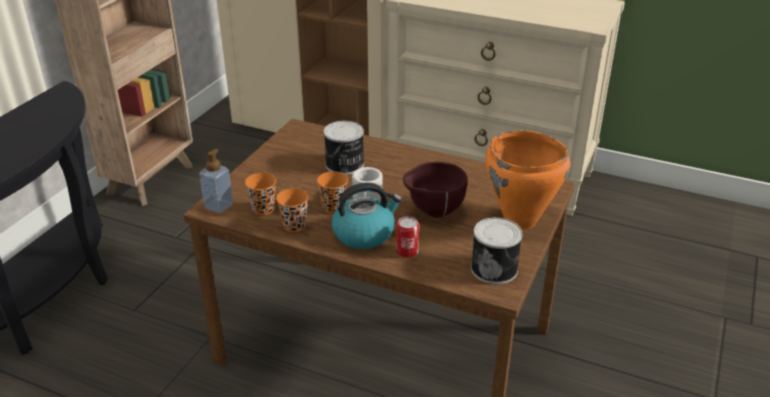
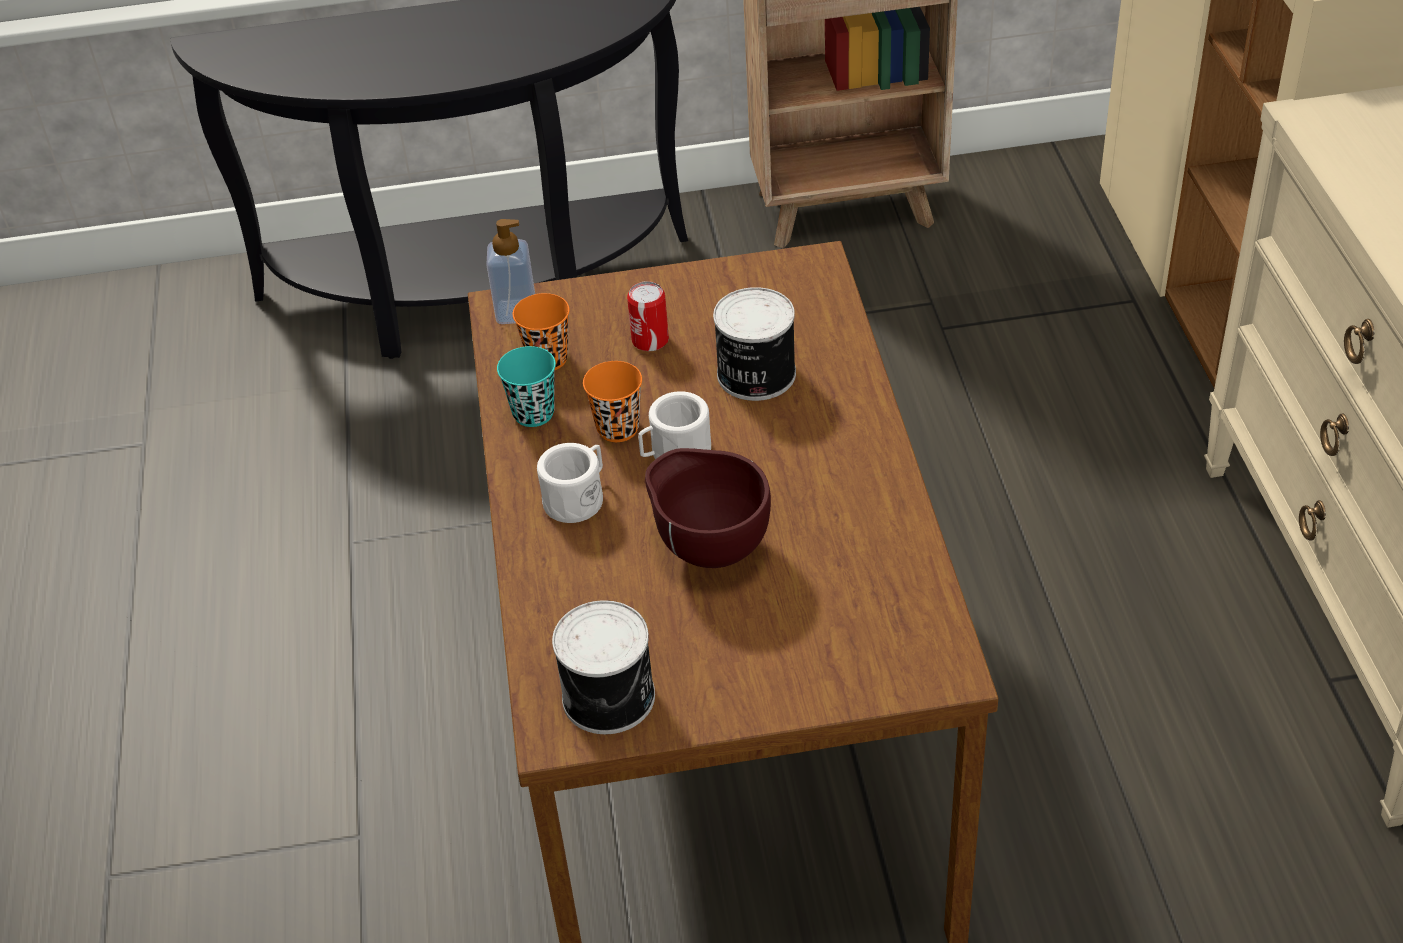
camera: 60 degrees right, 10 degrees up
orange cup [276,188,308,232] -> turquoise cup [497,346,556,427]
kettle [332,182,402,249] -> white mug [537,443,603,523]
can [396,216,419,258] -> can moved to [627,281,669,351]
orange cooking pot [485,130,570,230] -> none

